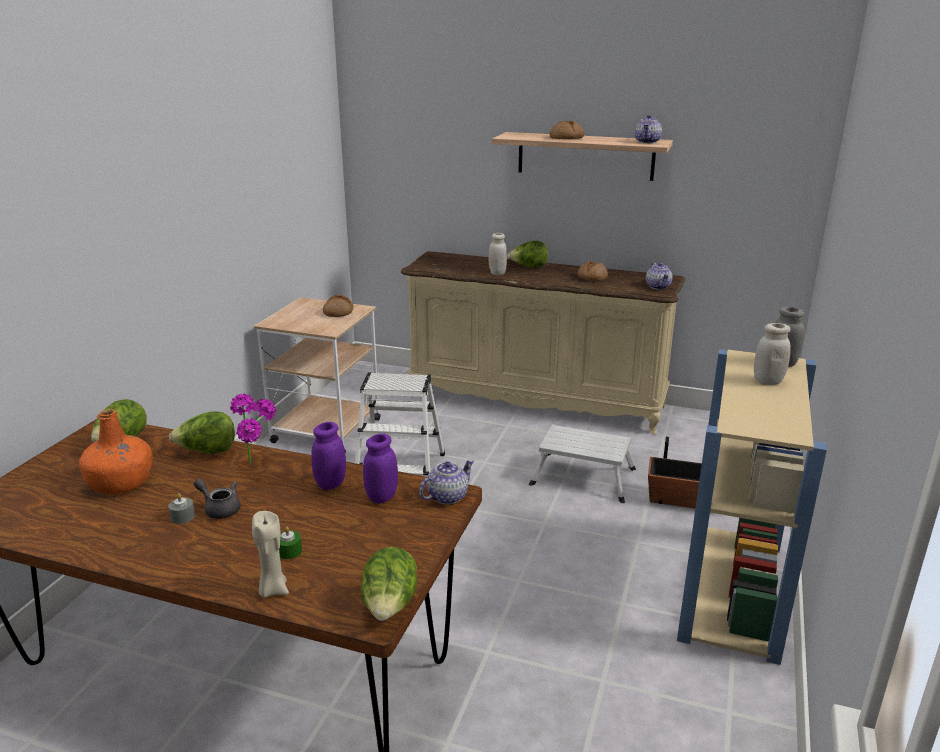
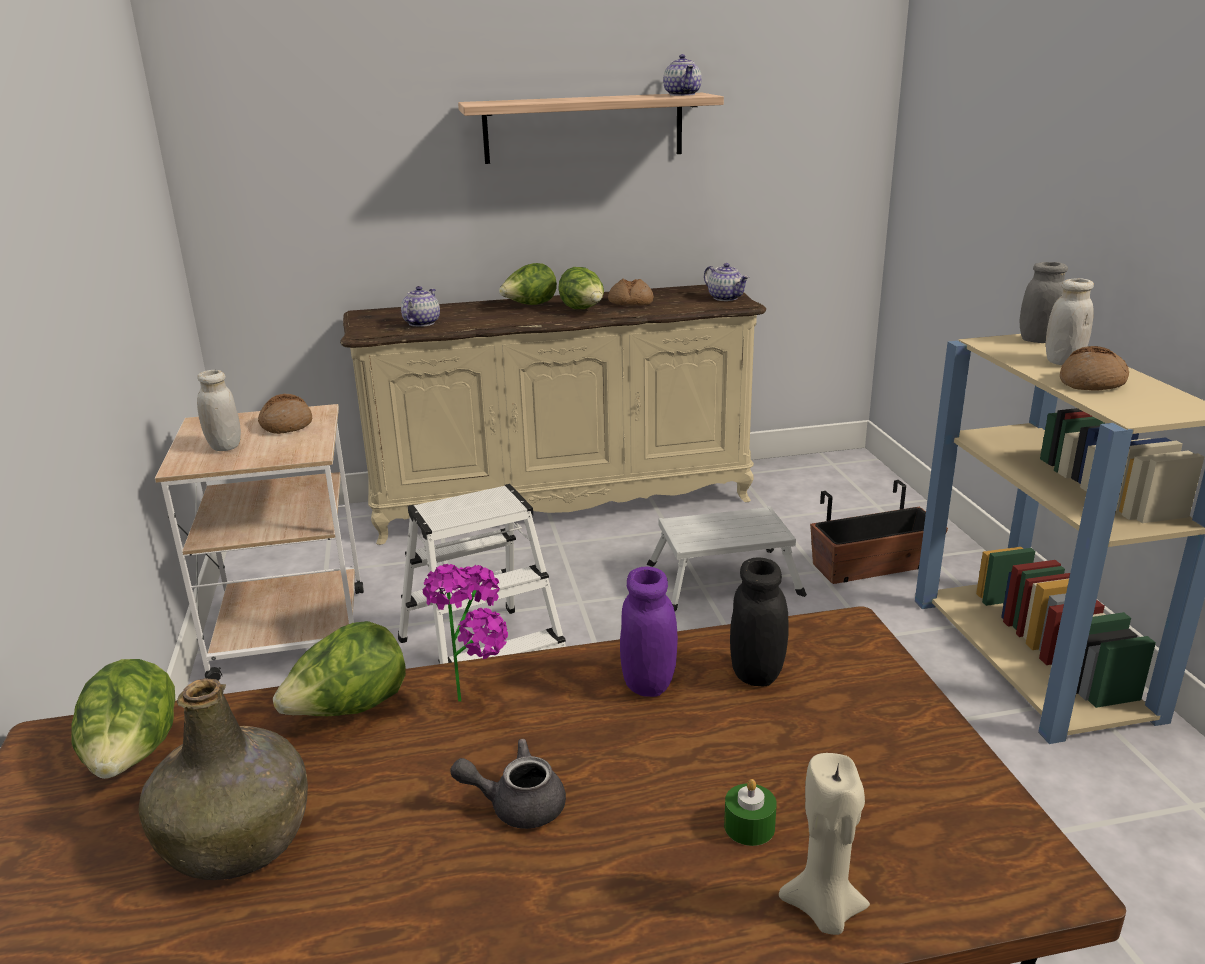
camera: 30 degrees left, 0 degrees up
orange bottle [79,409,153,494] -> green bottle [139,679,308,880]
grey candle [168,493,195,524] -> none
lettuce [361,547,417,621] -> lettuce moved to [558,267,604,309]
purple jar [363,433,398,504] -> black jar [730,557,789,687]
teapot [419,459,474,505] -> teapot moved to [401,286,440,327]
white jar [488,233,507,275] -> white jar moved to [197,370,241,451]
bread [549,120,584,139] -> bread moved to [1060,346,1129,391]

